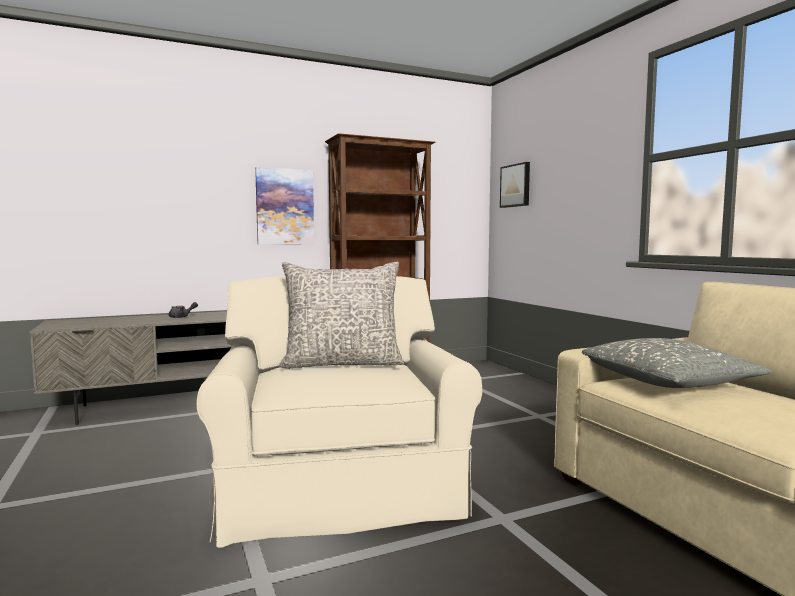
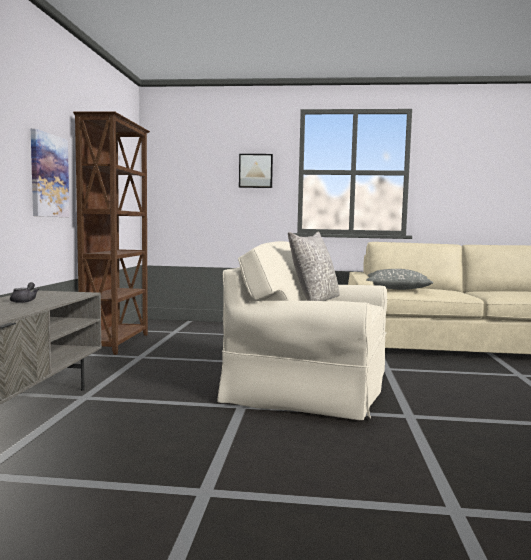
camera: 60 degrees left, 0 degrees up
picture [500,162,530,208] -> picture moved to [239,154,273,188]

